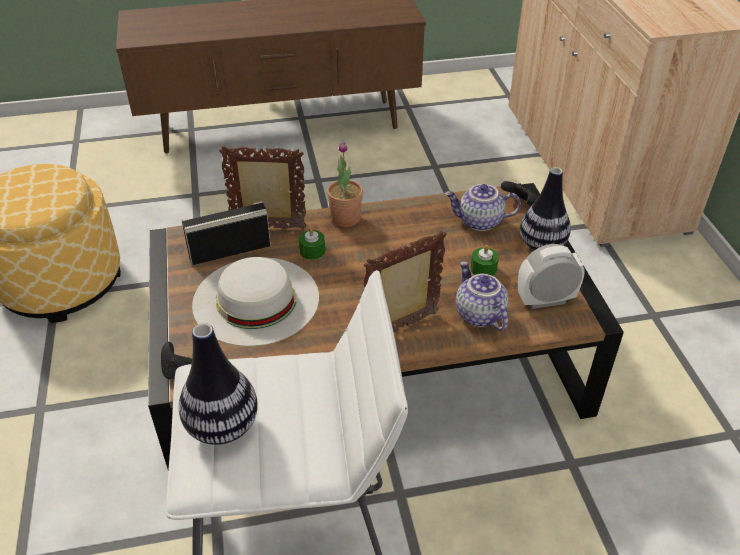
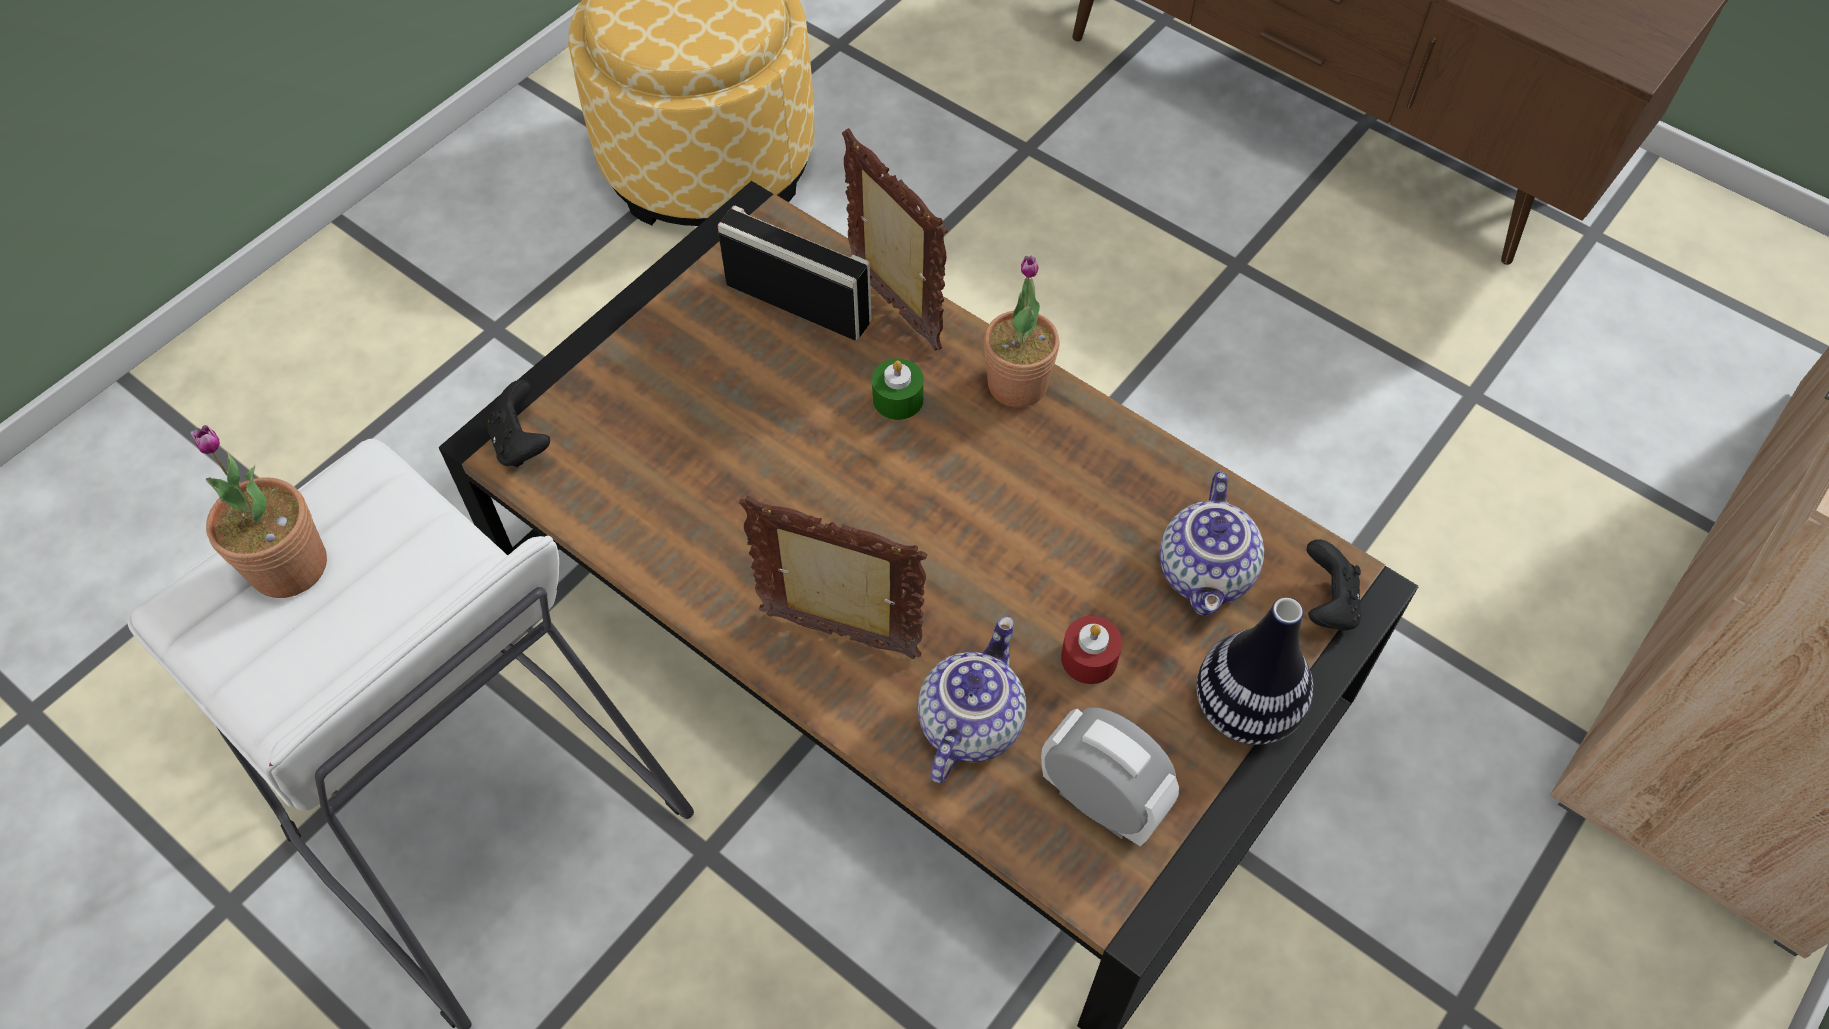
camera: 50 degrees right, 15 degrees up
vase [179,323,258,445] -> potted plant [191,425,327,598]
white hat [192,257,319,346] -> none
teapot [445,184,521,231] -> teapot turned 135 degrees counterclockwise [1160,472,1264,616]
green candle [470,245,499,276] -> red candle [1061,616,1122,684]

